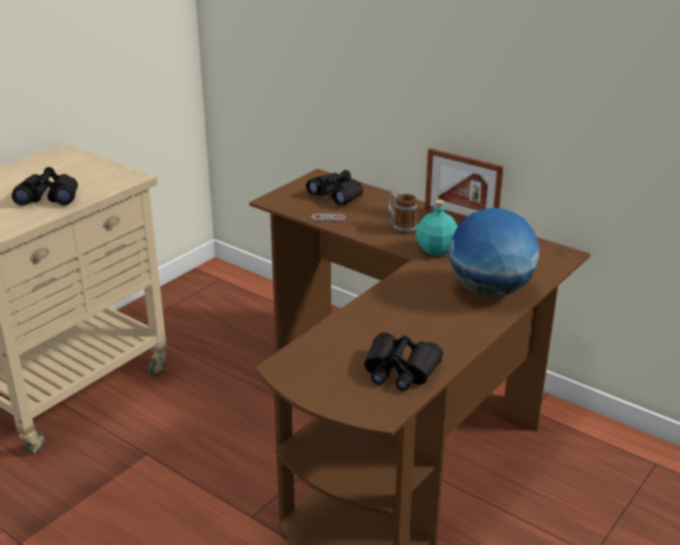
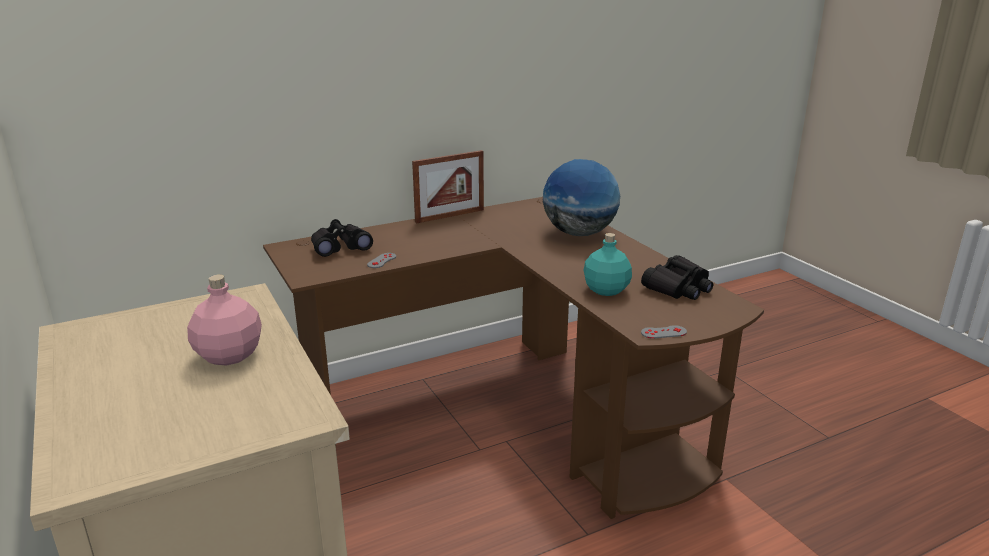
camera: 65 degrees left, 5 degrees down
black binoculars [12,167,78,206] -> pink bottle [187,274,262,366]
mug [386,193,418,234] -> none
turquoise bottle [416,199,458,256] -> turquoise bottle moved to [583,233,632,296]
none -> grey game controller [641,325,687,339]

